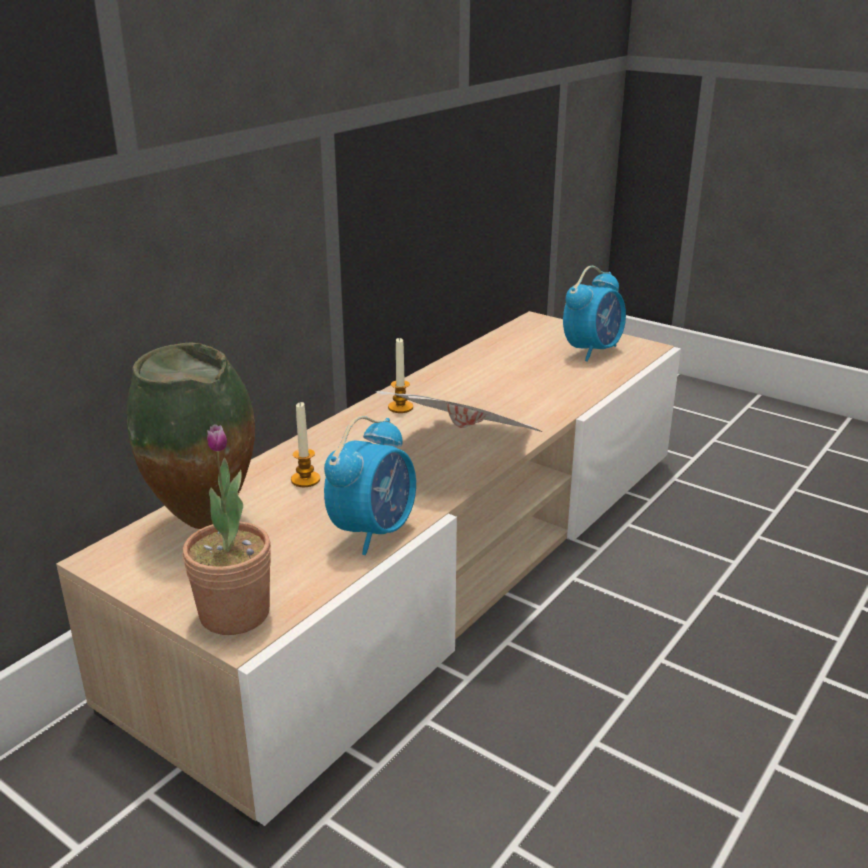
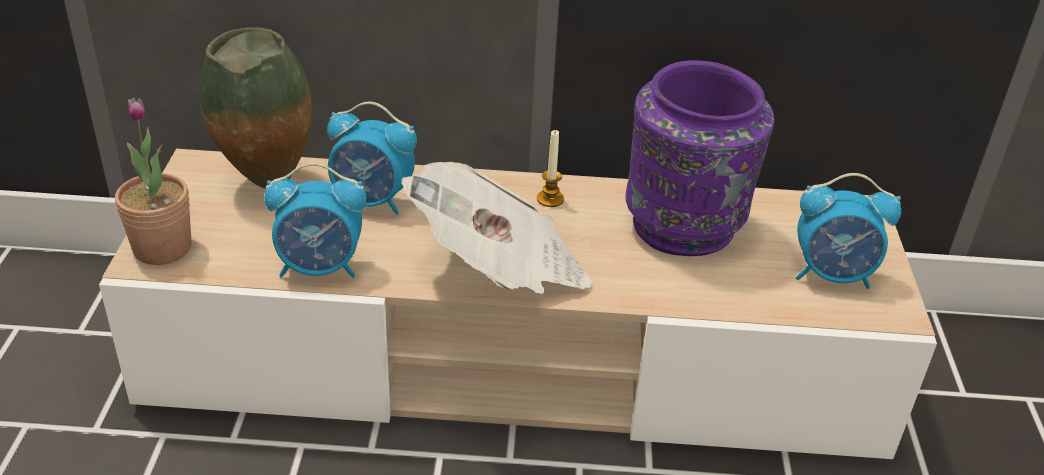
camera: 55 degrees right, 10 degrees up
candle [291,402,320,487] -> alarm clock [327,102,417,215]
none -> purple vase [626,60,774,256]

